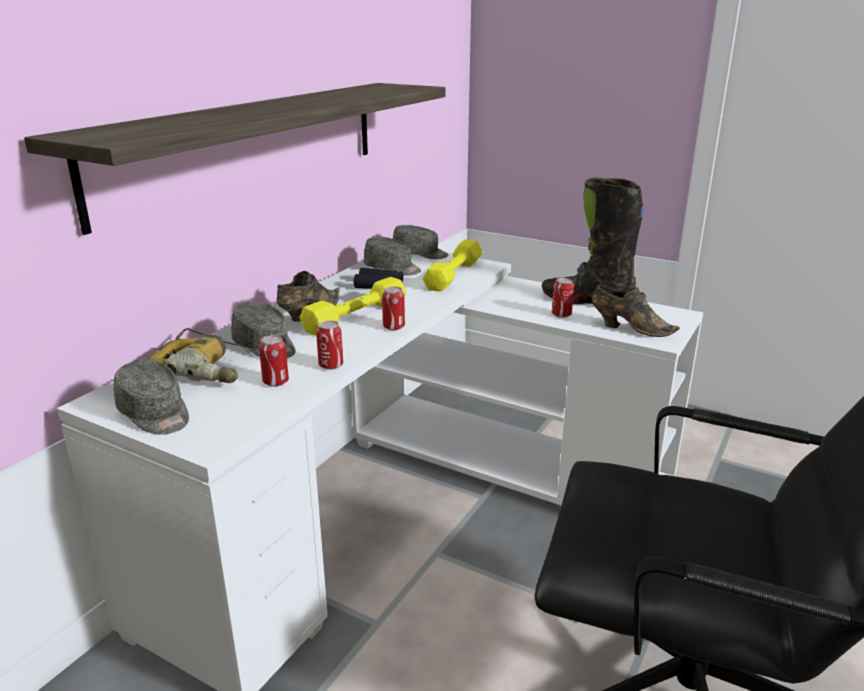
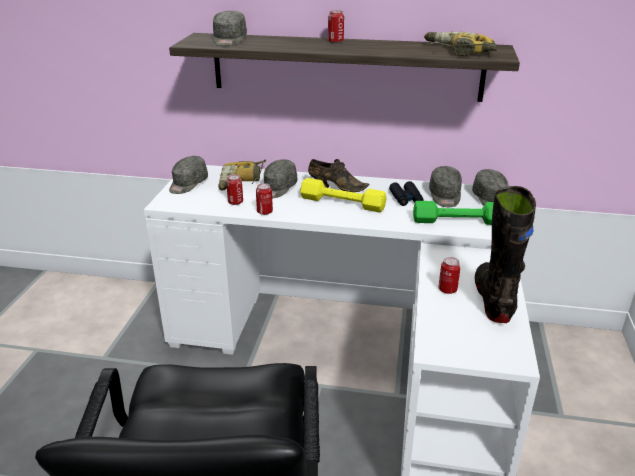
camera: 70 degrees right, 5 degrees up
can [382,286,405,330] -> can moved to [328,10,344,43]
yellow dumbbell [422,240,483,291] -> green dumbbell [413,201,494,225]
brown shoe [592,284,680,337] -> none
none -> grey cap [213,11,247,46]
none -> power drill [424,31,497,56]

